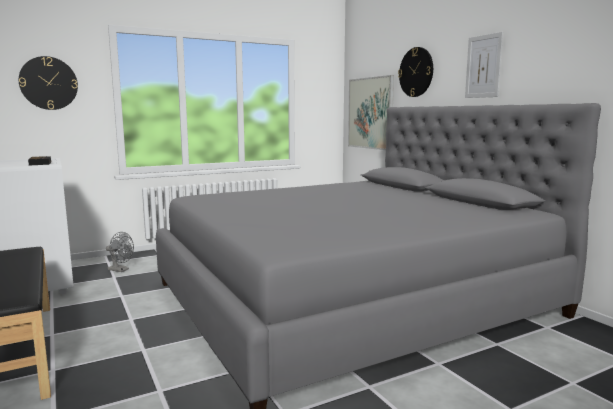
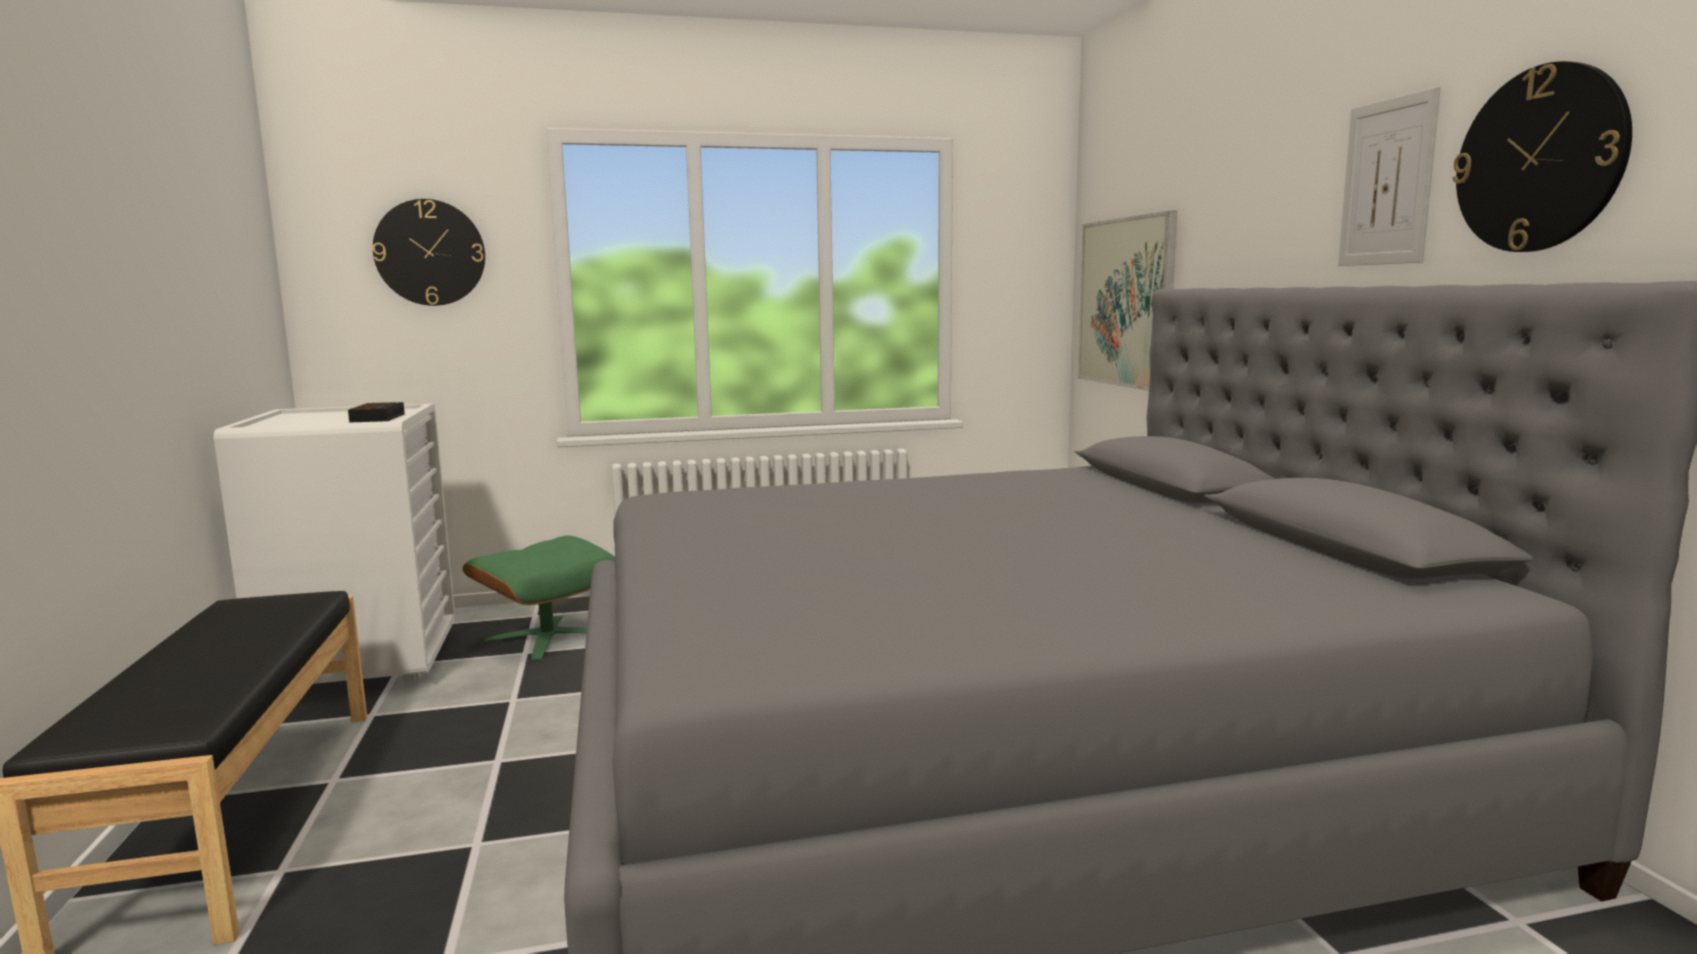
camera: 15 degrees right, 0 degrees up
grey fan [106,232,134,272] -> green ottoman [463,536,615,660]
wall clock [398,47,433,97] -> wall clock moved to [1452,61,1632,252]

